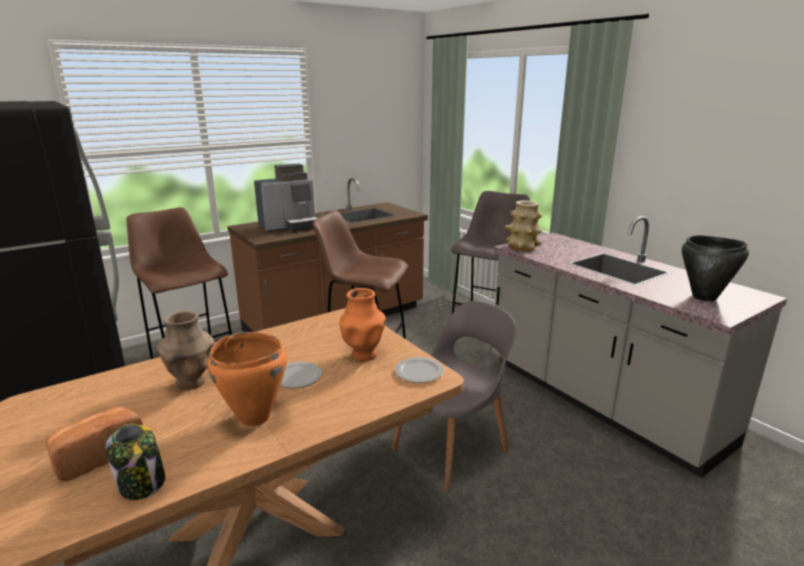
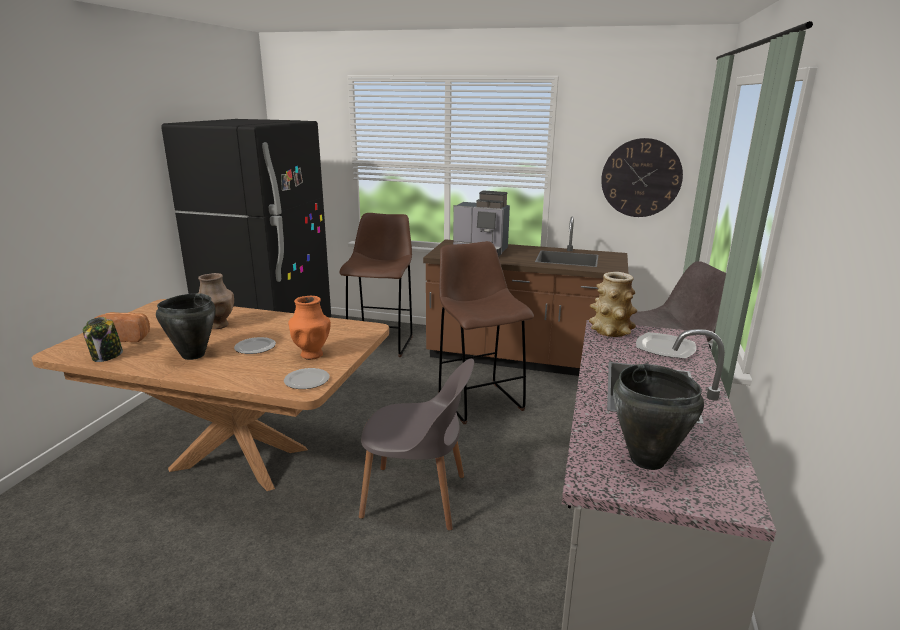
camera: 50 degrees right, 0 degrees up
orange cooking pot [207,332,287,426] -> black cooking pot [156,293,216,360]
none -> wall clock [601,138,683,217]
none -> plate [636,332,696,359]

